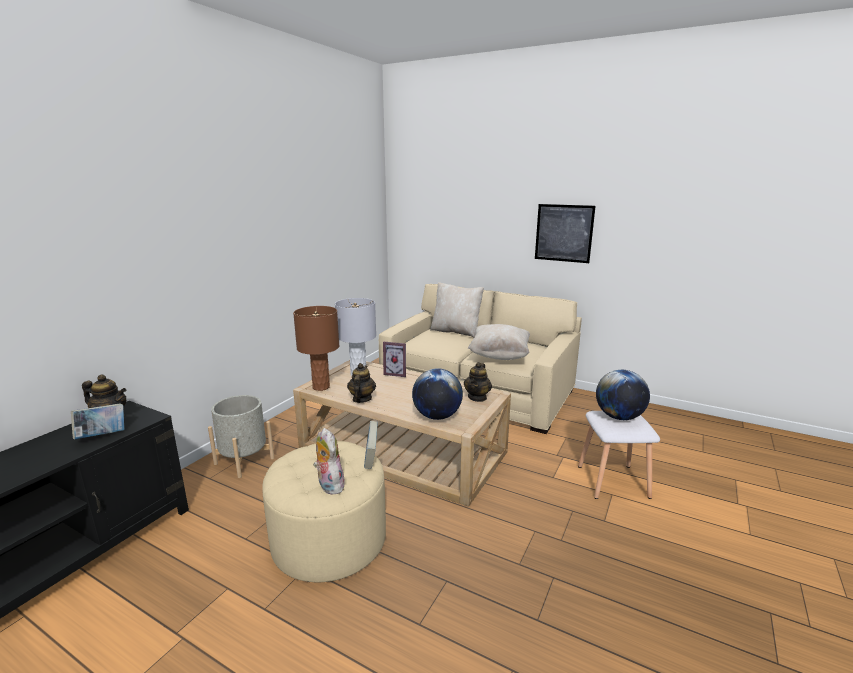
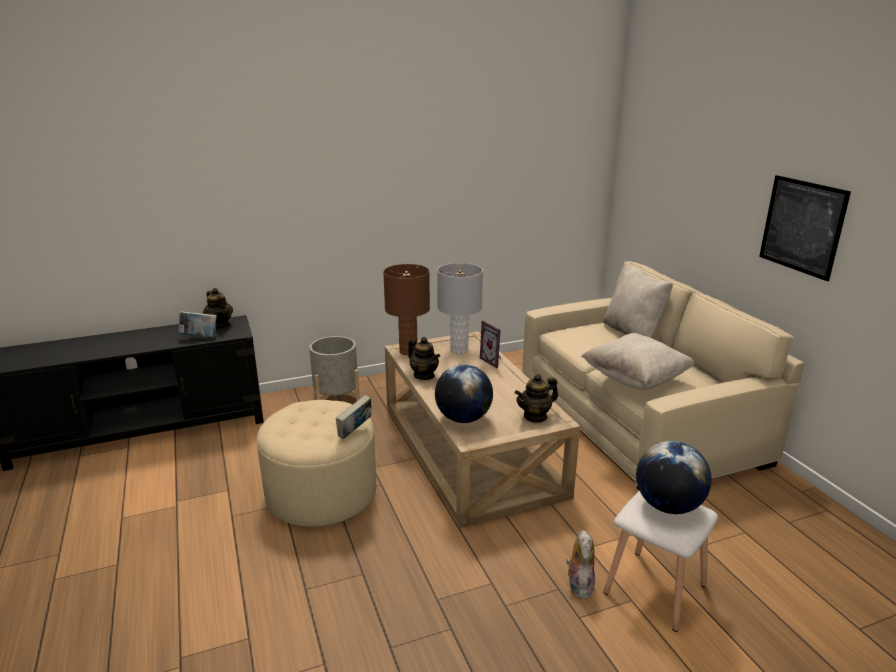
camera: 40 degrees right, 5 degrees up
plush toy [313,428,345,495] -> plush toy moved to [566,530,595,599]
teapot [347,363,376,403] -> teapot turned 90 degrees clockwise [408,337,440,380]

